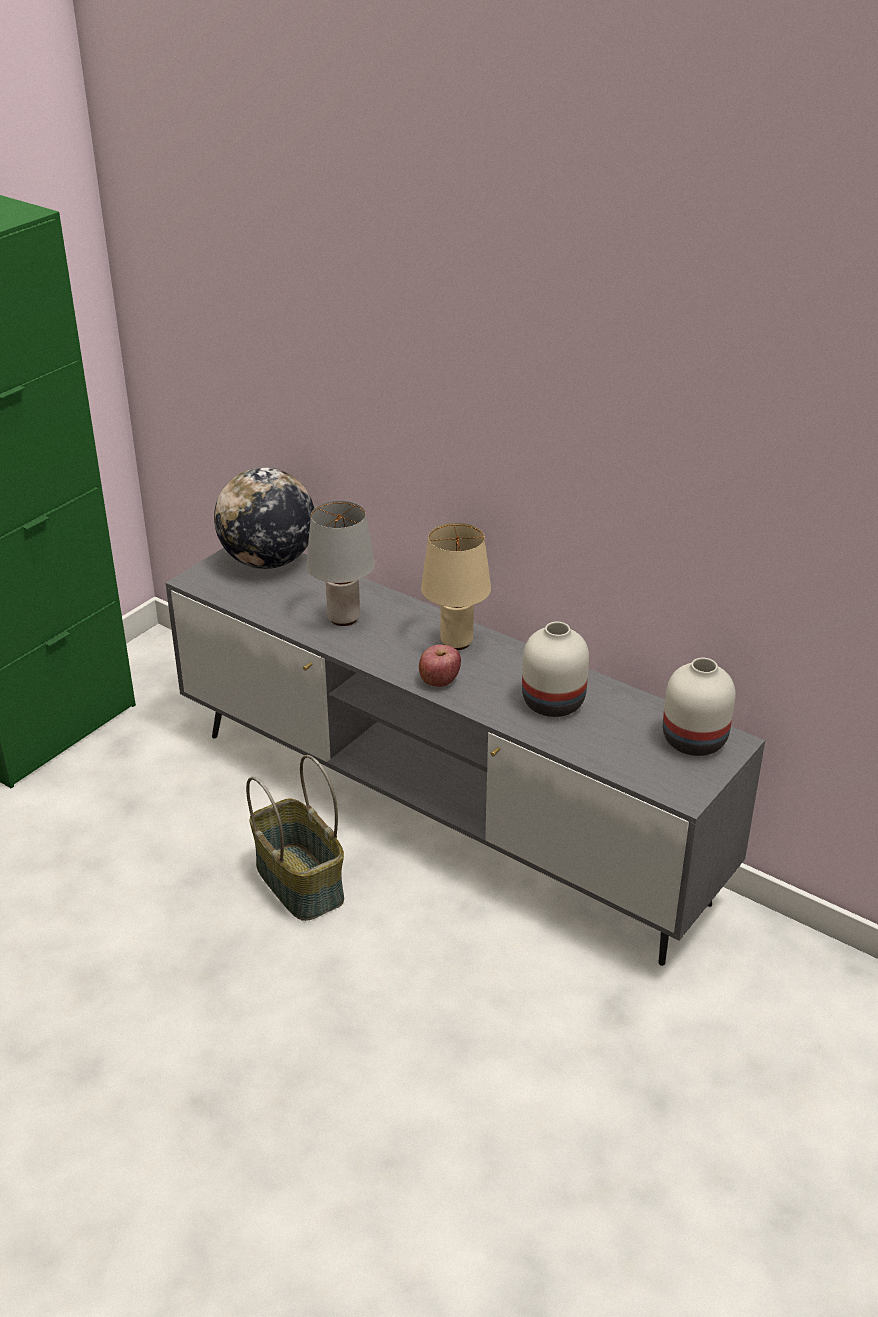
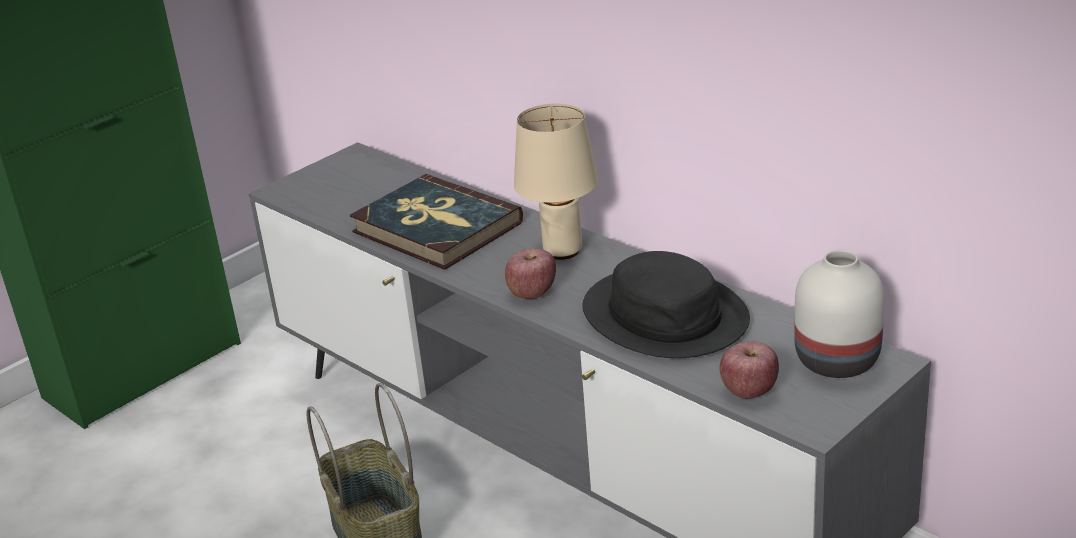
camera: 10 degrees right, 5 degrees down
globe [214,467,314,569] -> none
grey table lamp [306,501,375,626] -> book [350,174,523,270]
white vase [522,622,589,717] -> black hat [582,251,750,358]
none -> apple [720,341,779,399]

